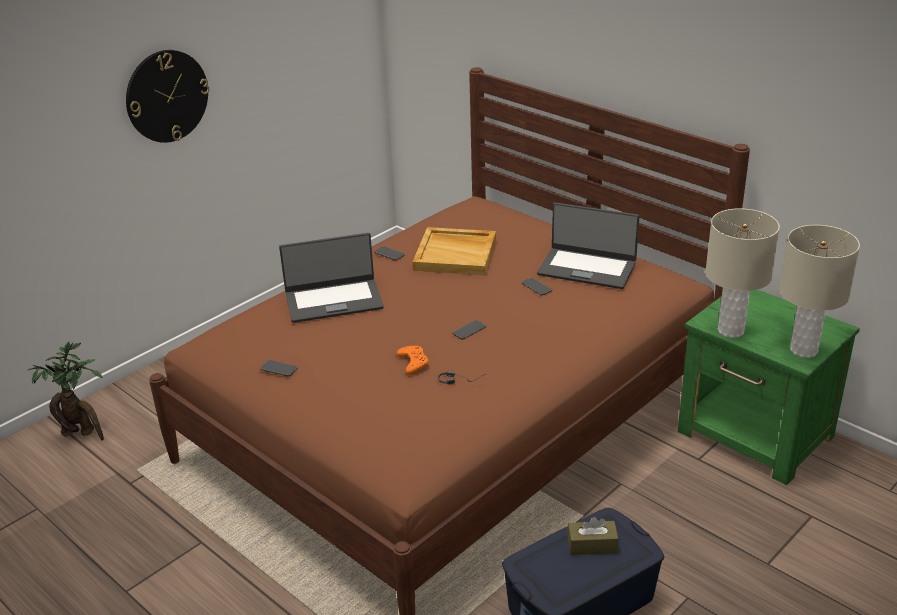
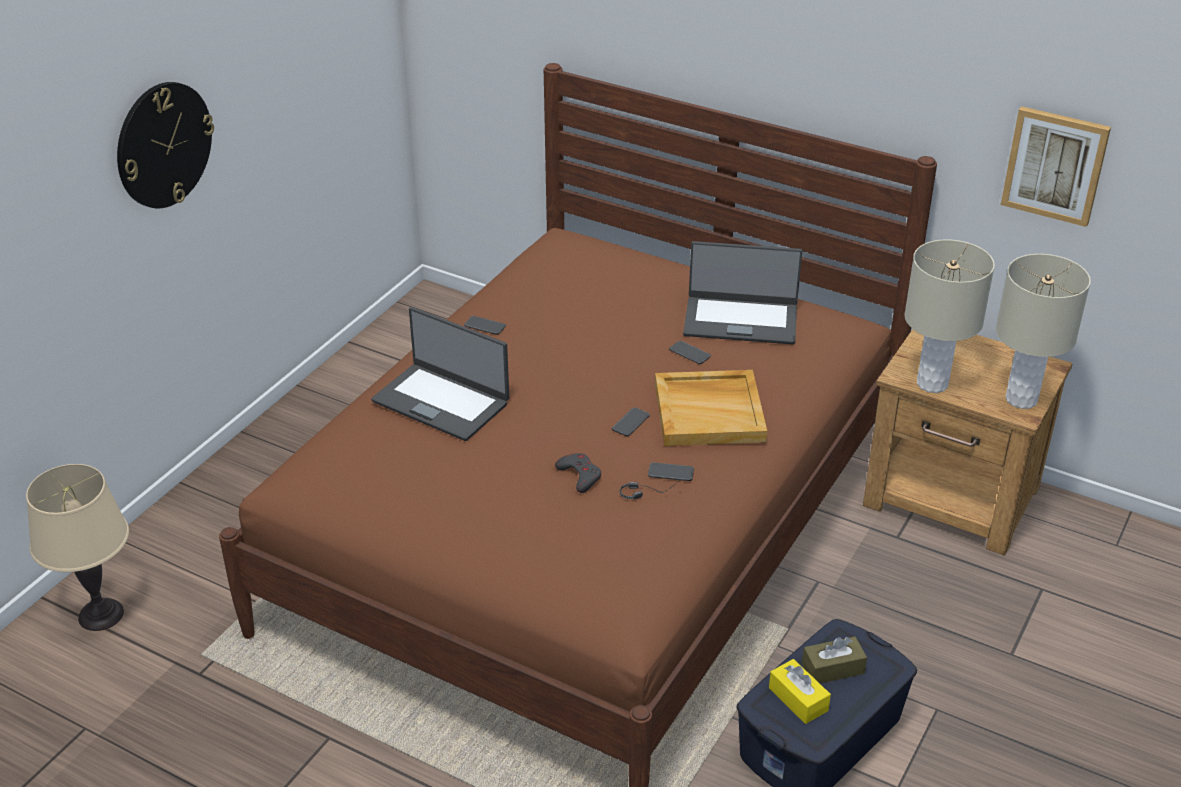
camera: 15 degrees left, 5 degrees up
potted plant [28,342,104,440] -> beige table lamp [26,464,129,631]
phone [260,360,298,376] -> phone moved to [648,462,694,481]
laptop [279,233,384,323] -> laptop turned 60 degrees clockwise [371,307,509,441]
orange game controller [397,346,429,375] -> grey game controller [555,453,601,493]
beige tray [413,227,496,275] -> beige tray moved to [655,370,767,446]
green nightstand [677,290,860,485] -> brown nightstand [863,329,1073,556]
none -> yellow tissue box [769,659,831,724]
none -> picture [1001,106,1111,227]

